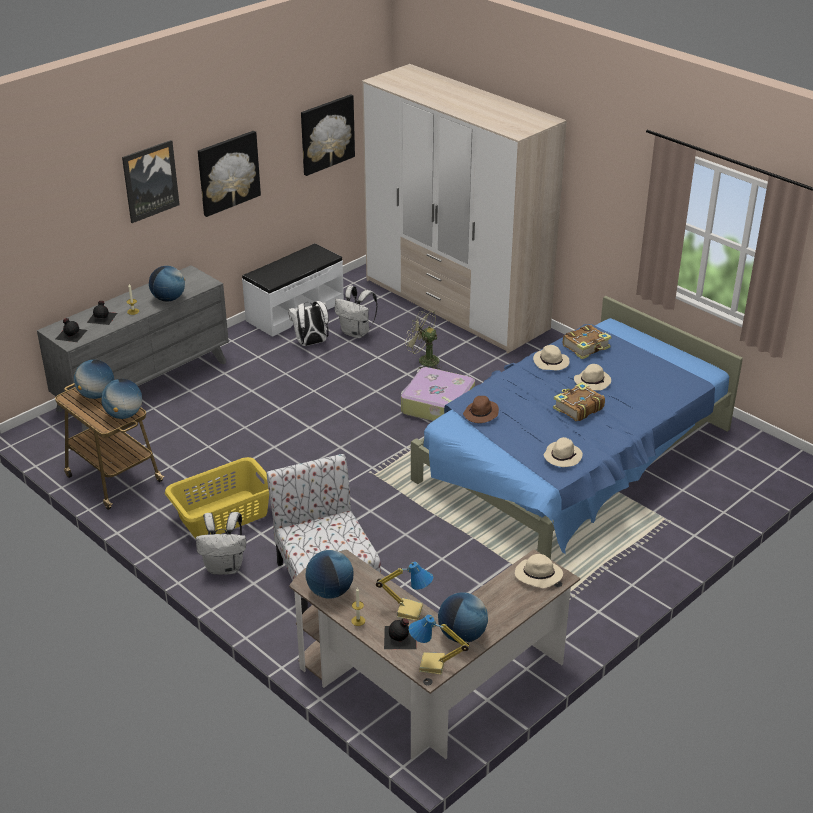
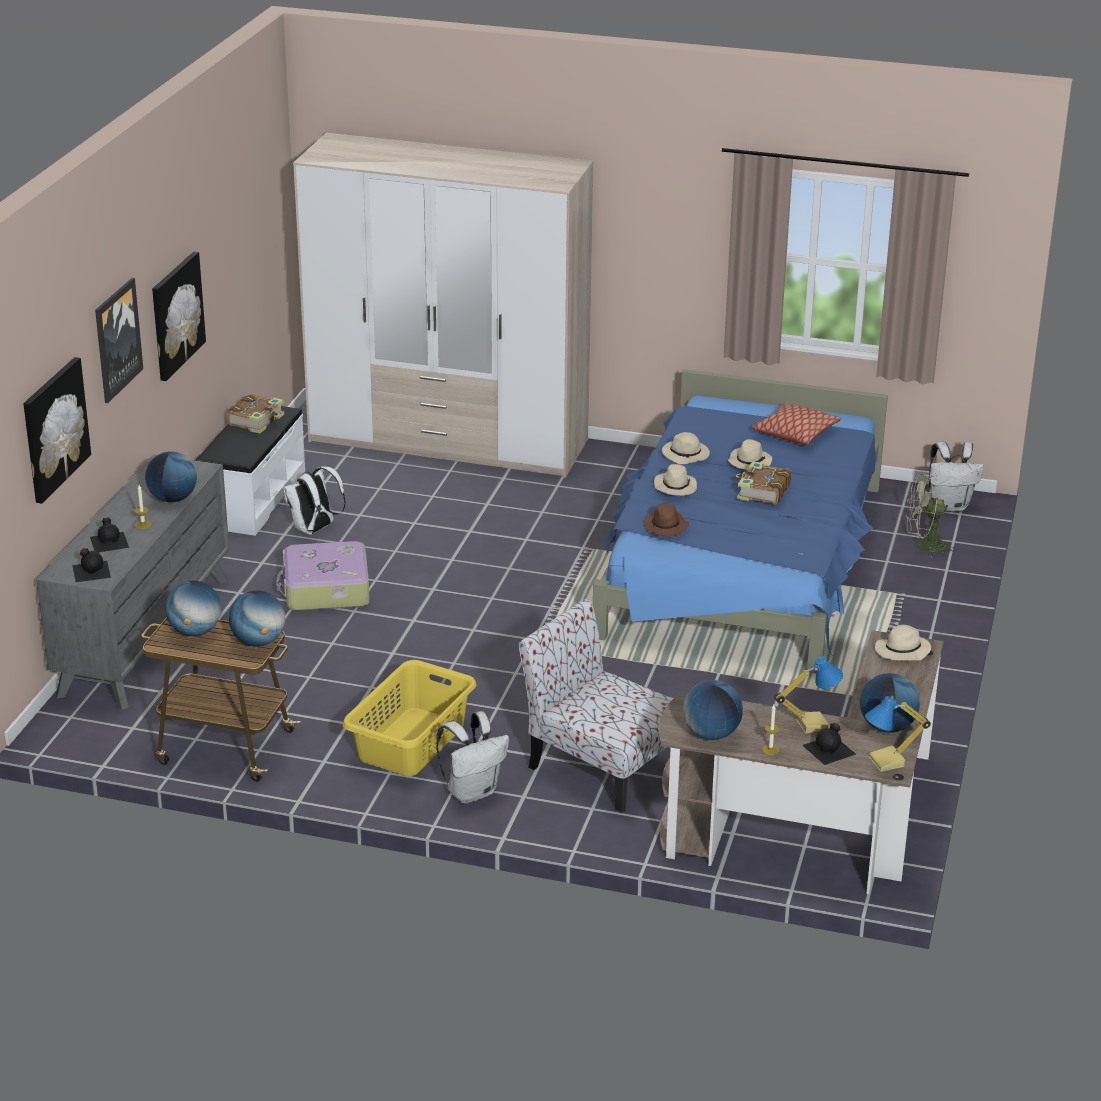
camera: 30 degrees left, 5 degrees down
picture [301,94,355,176] -> picture moved to [23,357,91,504]
white backpack [335,286,378,338] -> white backpack moved to [929,442,984,511]
suitcase [401,367,475,421] -> suitcase moved to [276,541,370,611]
green fan [405,308,442,369] -> green fan moved to [906,474,956,558]
beige hat [544,437,583,467] -> beige hat moved to [654,464,697,496]
book [563,325,612,359] -> book moved to [227,394,284,434]
none -> pillow [752,402,841,445]

